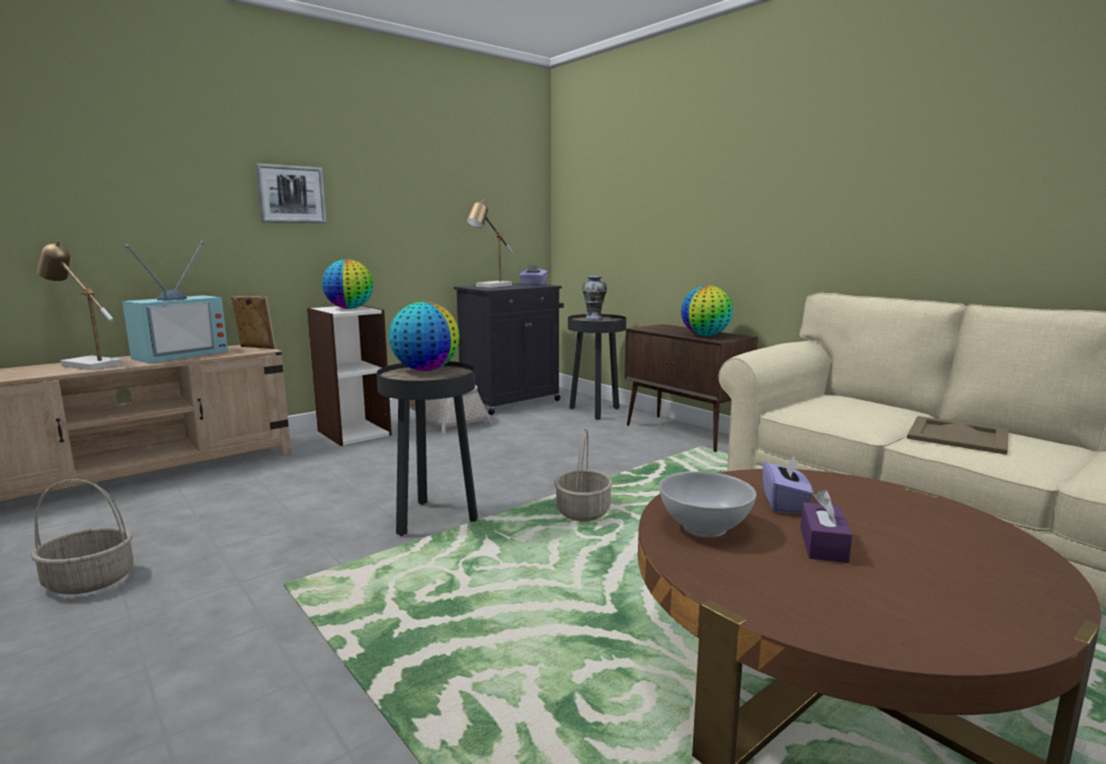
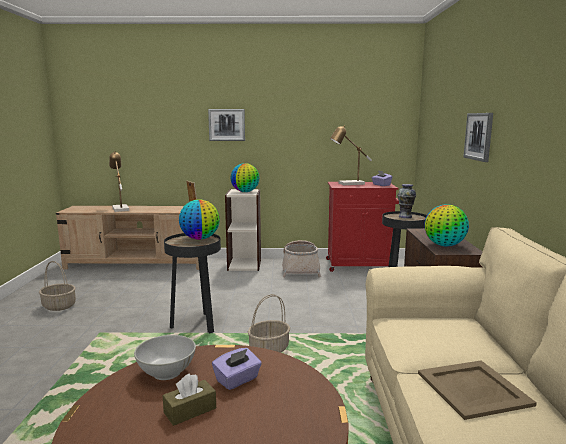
camera: 40 degrees right, 0 degrees up
television [122,241,228,364] -> none
black cabinet [454,283,564,415] -> red cabinet [326,182,399,272]
purple tissue box [800,490,852,563] -> brown tissue box [163,374,216,426]
none -> picture [463,113,493,162]

